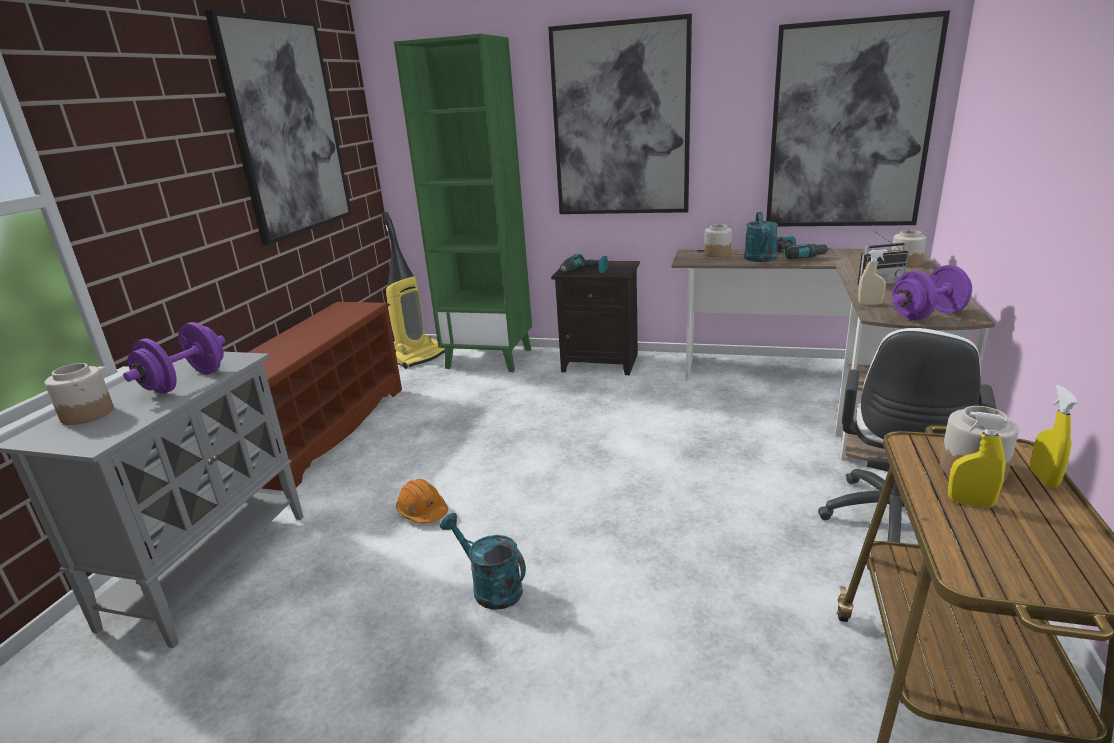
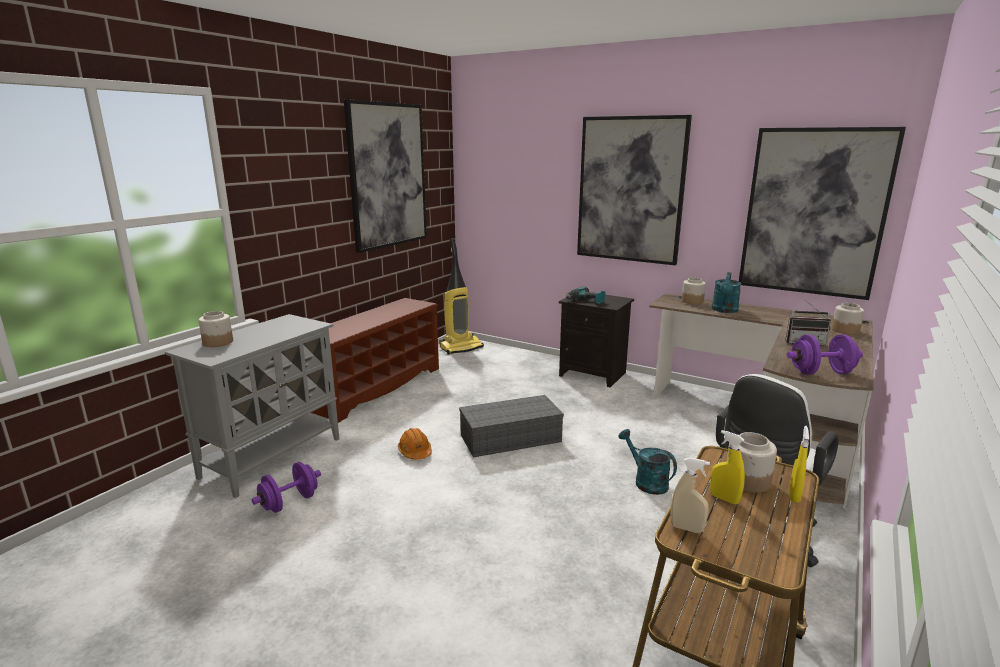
camera: 15 degrees right, 5 degrees down
purple dumbbell [123,322,225,394] -> purple dumbbell moved to [252,462,321,513]
green bookcase [394,34,532,372] -> none
turquoise watering can [440,513,526,610] -> turquoise watering can moved to [619,429,677,495]
power drill [776,236,831,259] -> none
beige spray bottle [858,249,888,305] -> beige spray bottle moved to [670,457,710,533]
none -> grey storage box [459,395,564,457]

